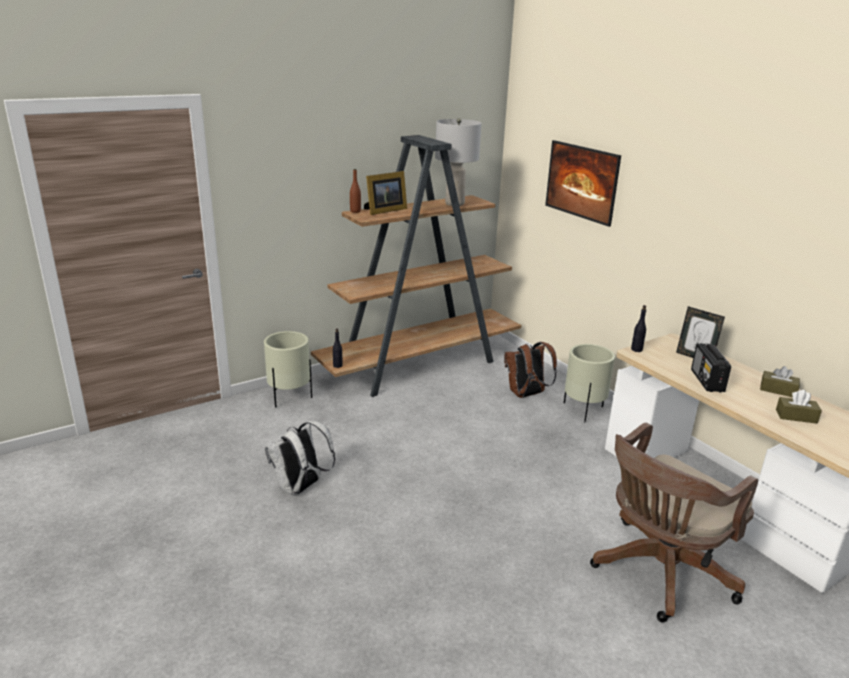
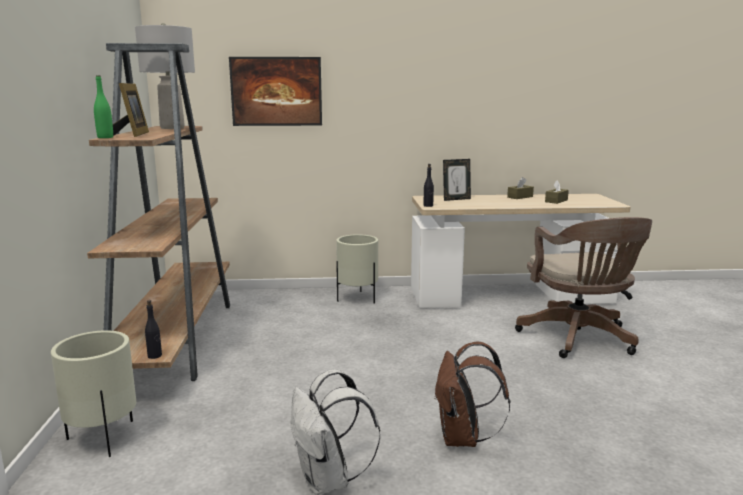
camera: 60 degrees left, 10 degrees down
brown bottle [350,169,361,213] -> green bottle [94,75,113,138]
brown backpack [504,342,557,398] -> brown backpack moved to [434,342,510,447]
radio [691,343,731,392] -> none

